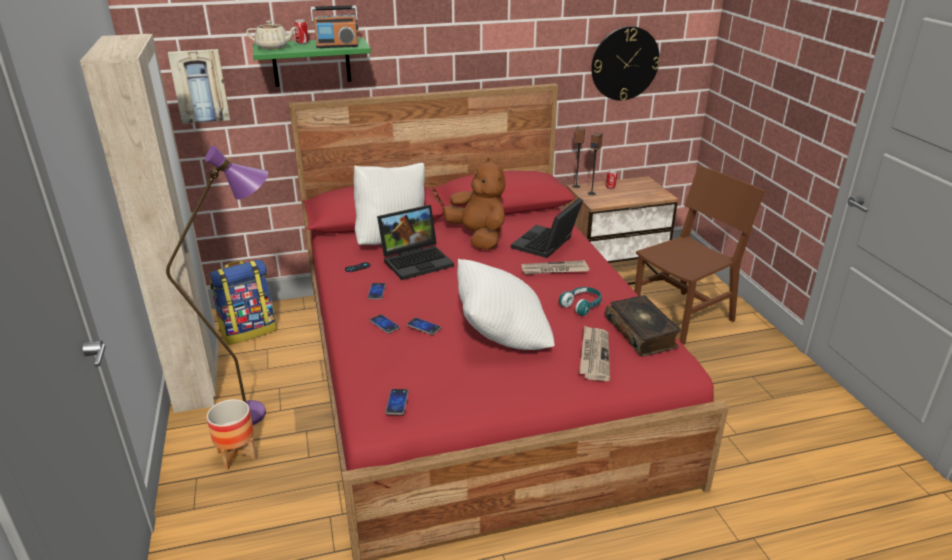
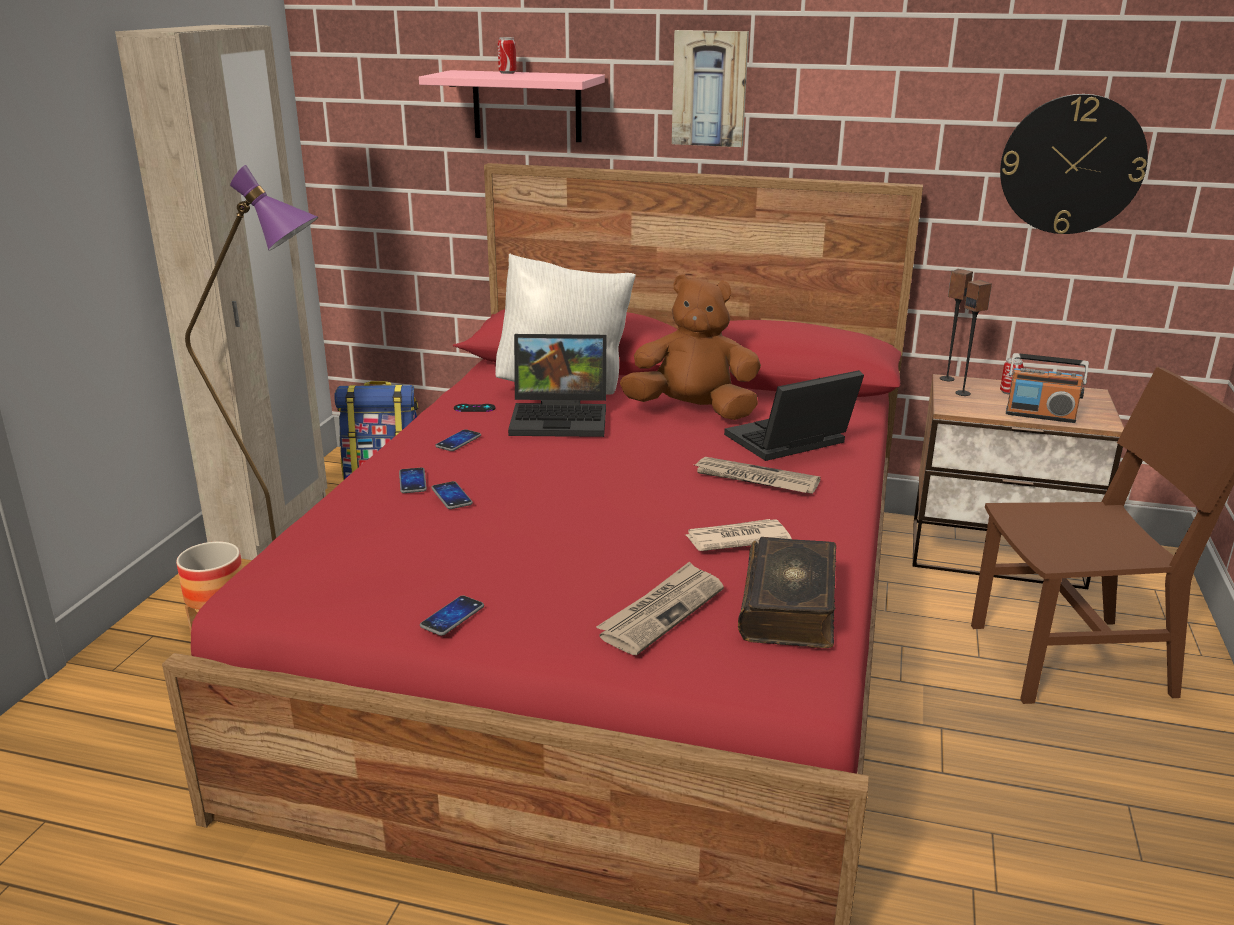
camera: 30 degrees right, 5 degrees down
picture [168,49,230,124] -> picture moved to [672,30,749,147]
beige teapot [246,20,297,50] -> none
green shelf [253,37,371,87] -> pink shelf [419,70,605,142]
radio [311,5,358,48] -> radio moved to [1006,353,1089,423]
phone [385,389,409,415] -> phone moved to [420,596,484,636]
brown plush toy [442,158,506,250] -> brown plush toy turned 75 degrees counterclockwise [620,275,761,420]
white pillow [457,259,555,350] -> none
turquoise headphones [559,287,602,316] -> newspaper [686,519,792,551]

